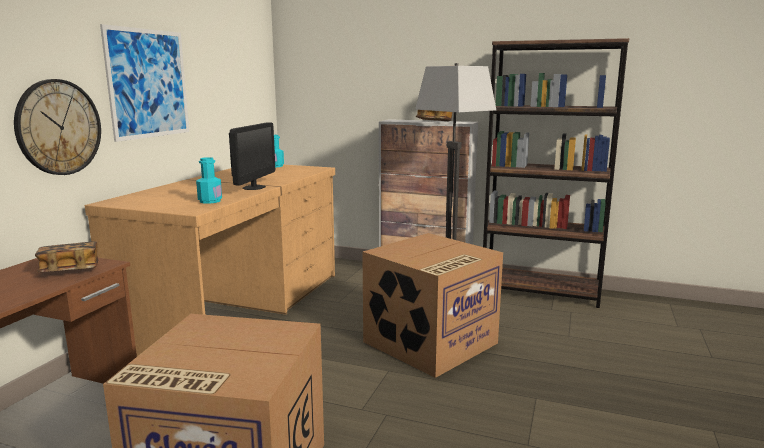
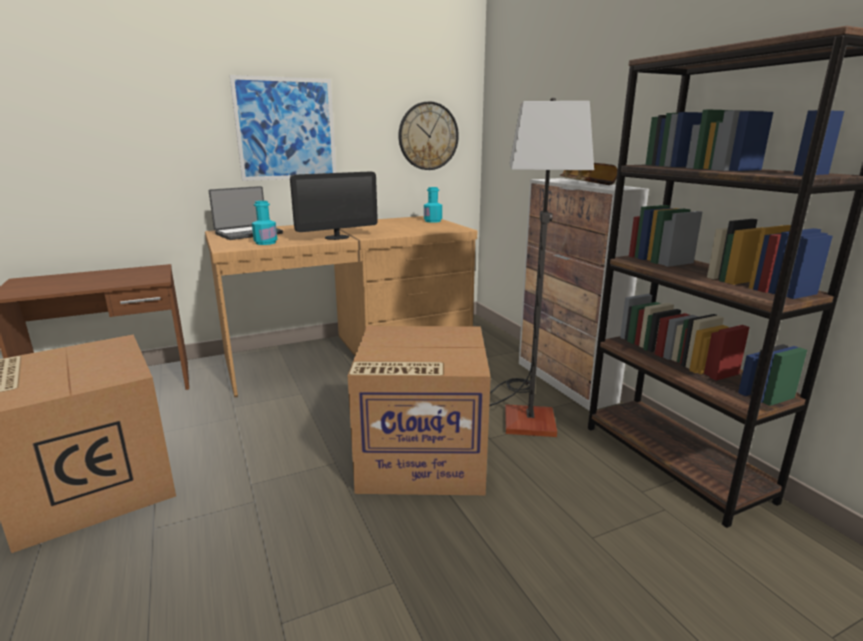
camera: 45 degrees right, 5 degrees up
wall clock [14,79,101,175] -> wall clock moved to [398,102,459,170]
book [35,241,98,272] -> none
none -> laptop [209,186,283,240]

